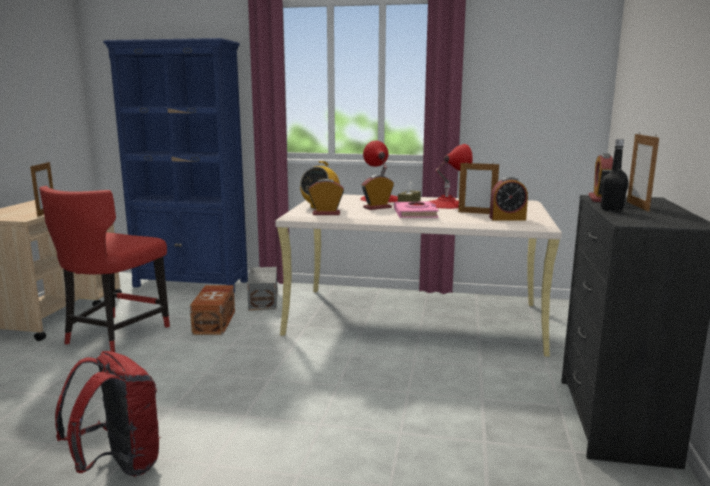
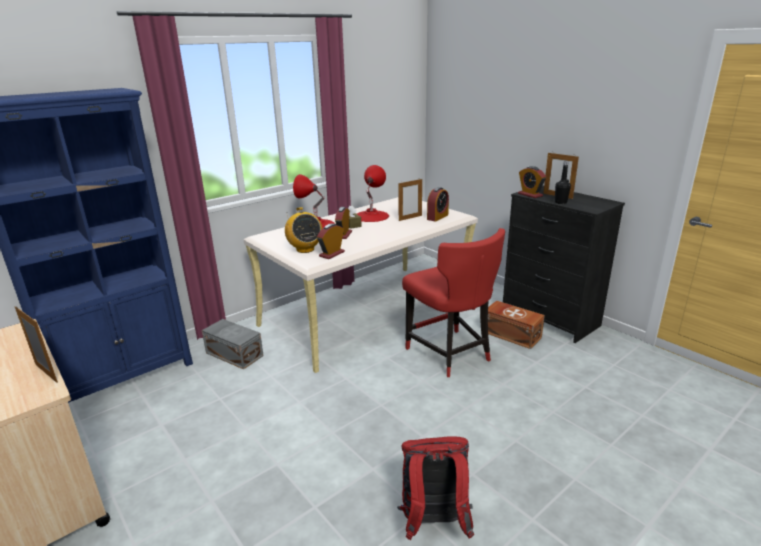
camera: 50 degrees left, 10 degrees up
red chair [39,186,170,352] -> red chair moved to [402,228,505,377]
brown storage box [190,285,235,335] -> brown storage box moved to [488,300,545,349]
pink book [394,201,439,218] -> none

